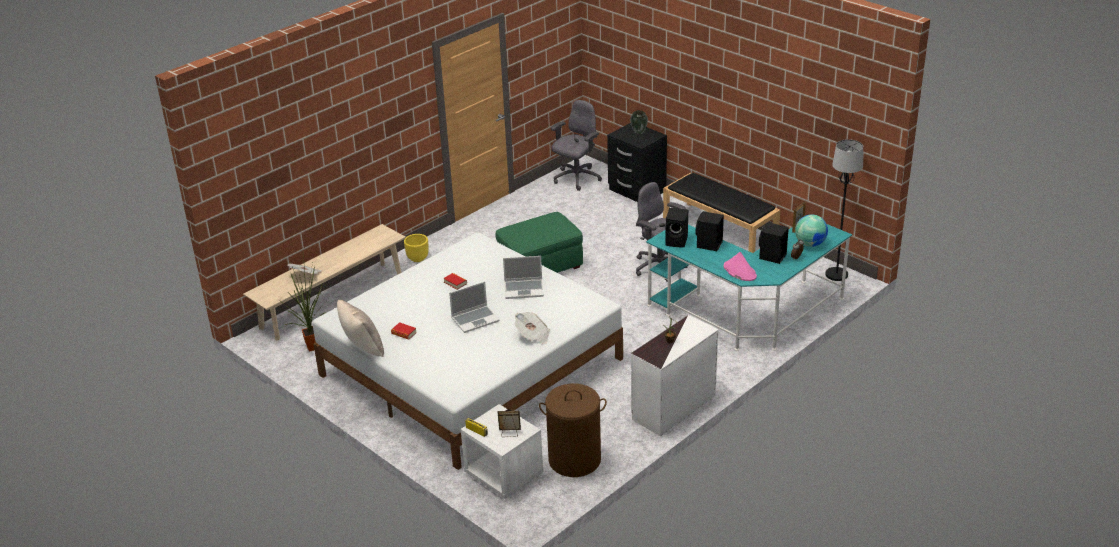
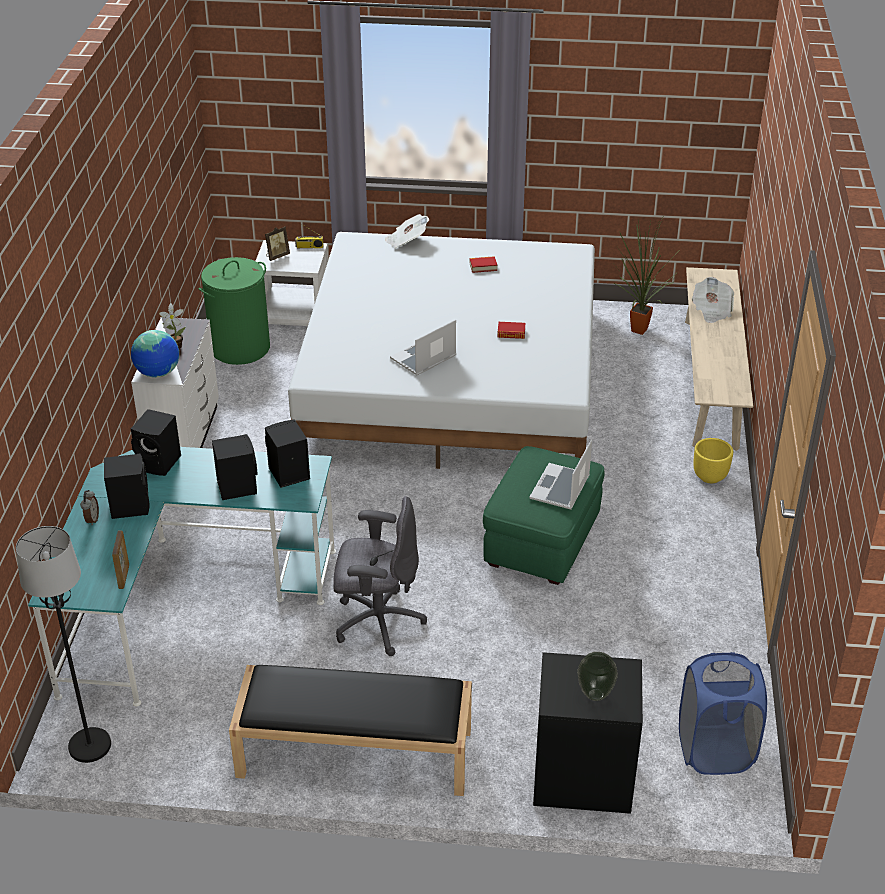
camera: 140 degrees right, 5 degrees up
beige pillow [337,300,384,357] -> none
laptop [449,282,500,333] -> laptop moved to [529,440,592,510]
newspaper [515,312,550,344] -> newspaper moved to [385,214,429,248]
brown laundry basket [539,384,607,477] -> green laundry basket [199,257,270,365]
grey office chair [551,100,602,191] -> blue laundry basket [679,652,767,775]
pink hat [724,252,757,281] -> black speaker [131,409,181,476]
globe [795,214,828,247] -> globe moved to [131,330,179,378]

